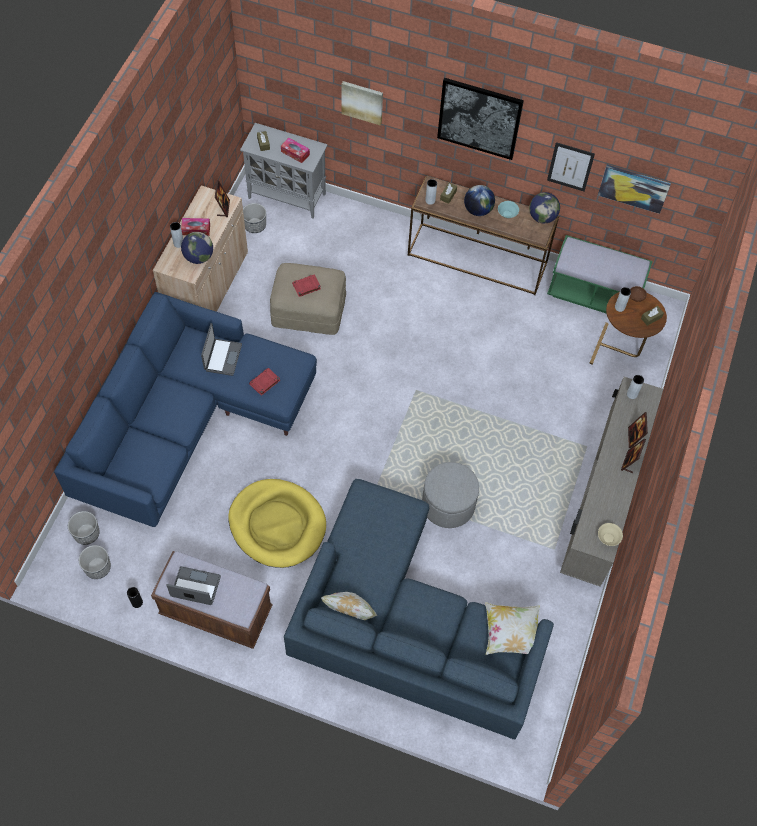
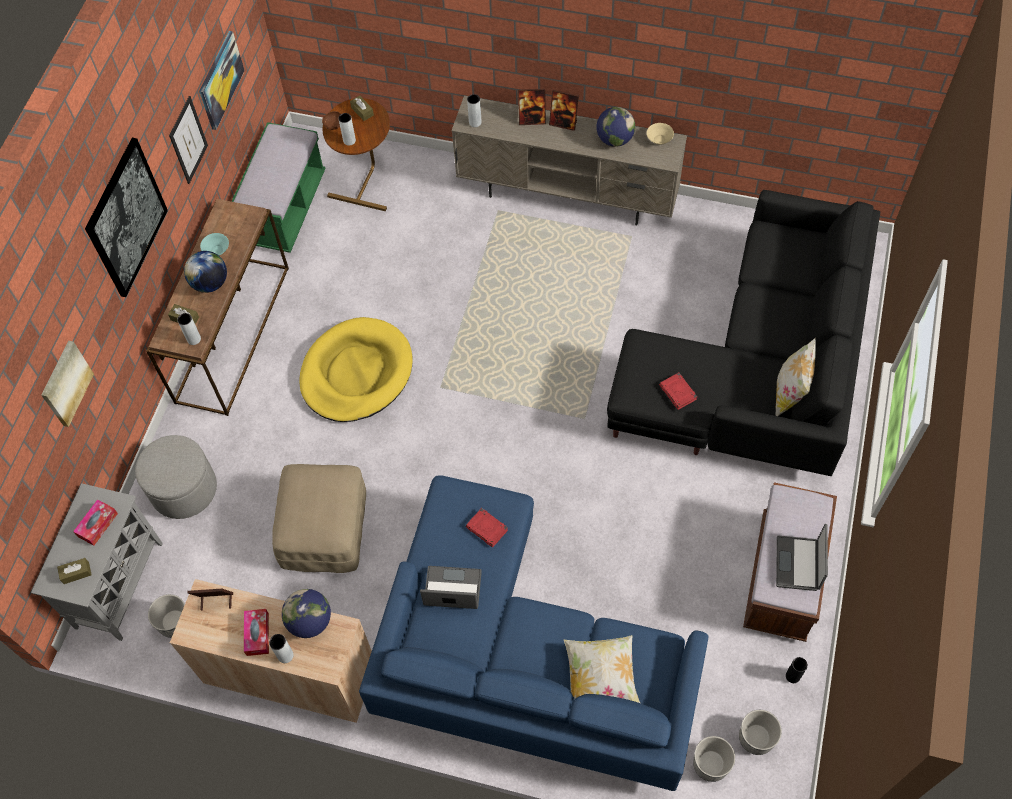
camera: 90 degrees left, 0 degrees up
yellow dog bed [228,479,326,568] -> yellow dog bed moved to [299,317,412,422]
blue sofa [284,479,554,739] -> black sofa [607,190,880,476]
red book [292,274,321,297] -> red book moved to [659,373,697,410]
grey ottoman [422,462,479,528] -> grey ottoman moved to [135,435,217,519]
pillow [485,602,540,655] -> pillow moved to [564,635,640,703]
globe [529,192,560,223] -> globe moved to [596,107,635,147]

